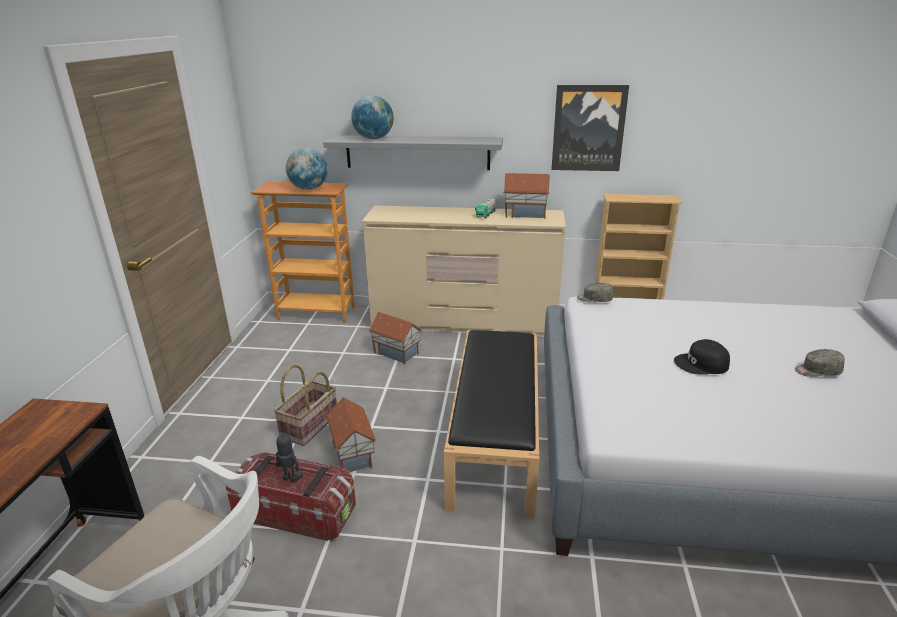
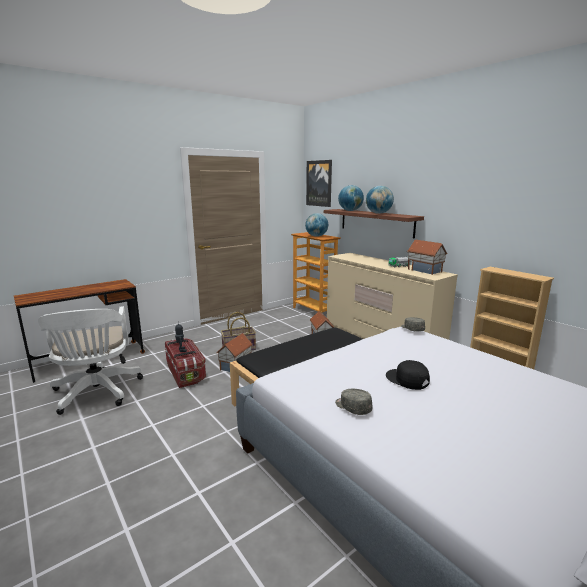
camera: 45 degrees right, 10 degrees down
grey shelf [323,135,503,170] -> brown shelf [324,209,424,239]
picture [551,85,629,171] -> picture moved to [306,160,332,207]
grey cap [795,349,845,377] -> grey cap moved to [335,389,372,415]
none -> globe [366,186,394,214]

